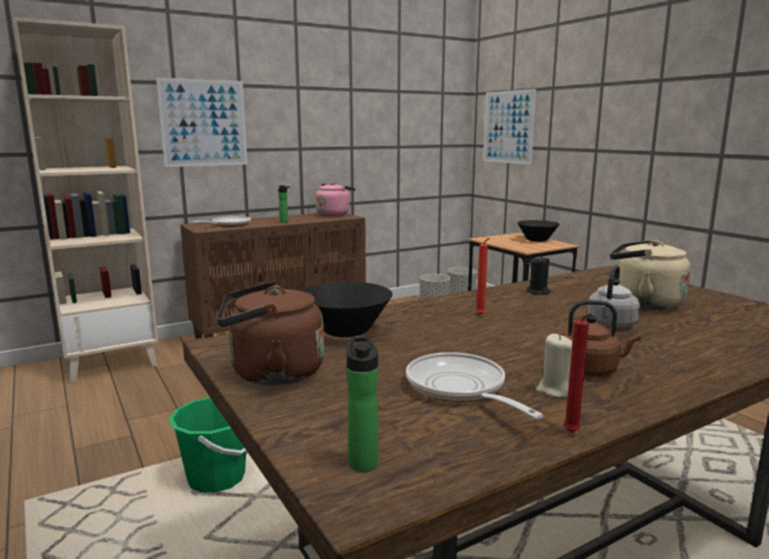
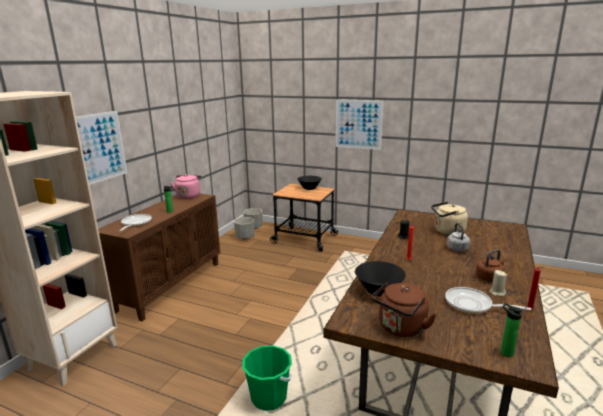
camera: 35 degrees left, 5 degrees up
picture [483,89,536,165] -> picture moved to [335,99,384,150]

